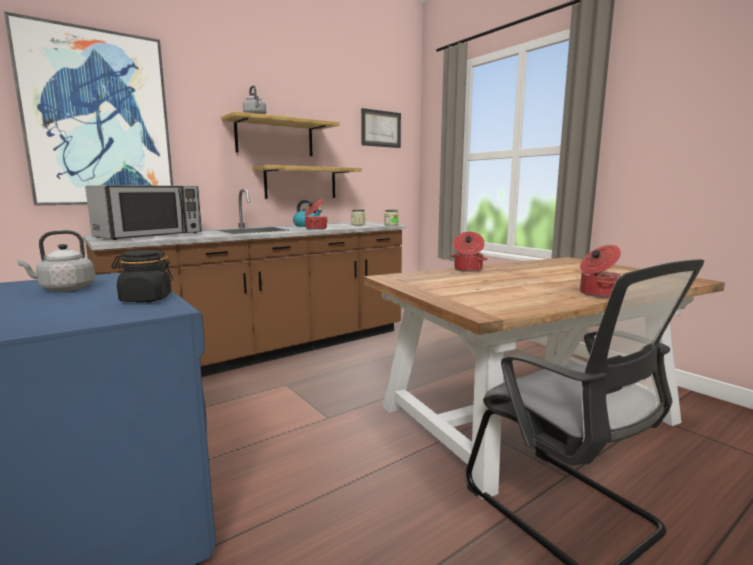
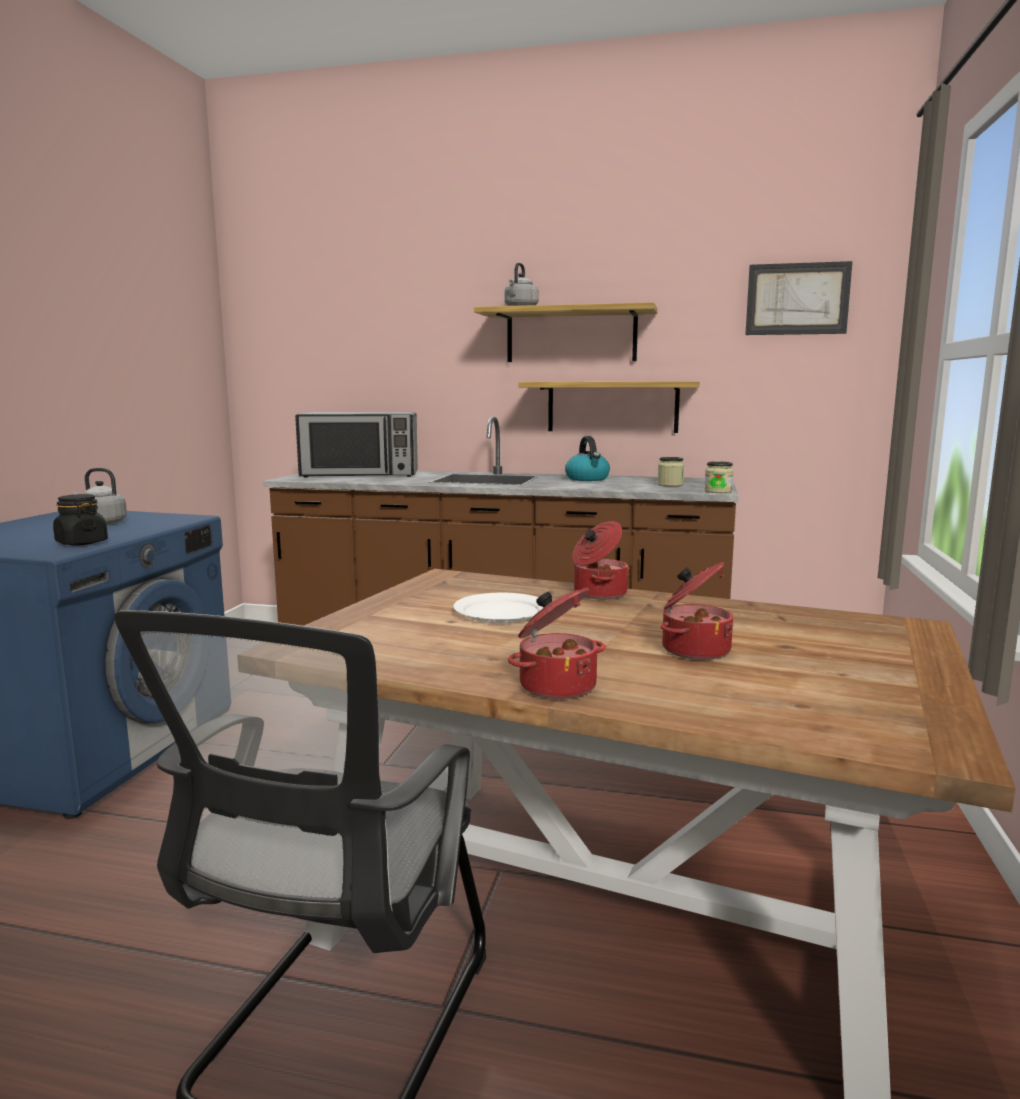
camera: 50 degrees right, 0 degrees up
picture [4,12,173,205] -> none
cooking pot [305,199,328,230] -> cooking pot moved to [660,562,733,660]
none -> white plate [453,593,544,623]

